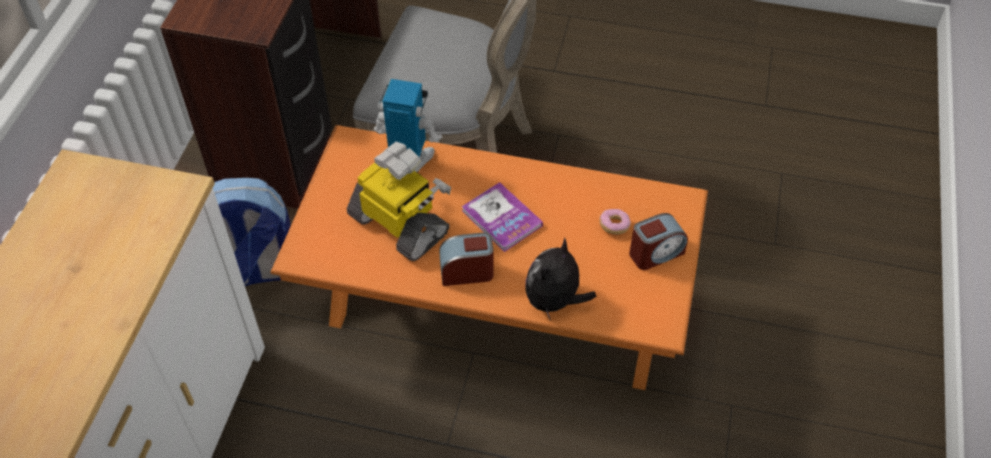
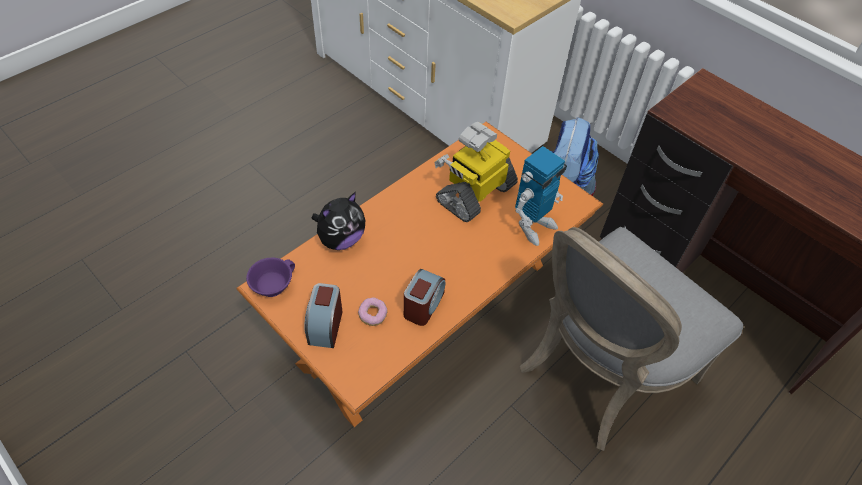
camera: 120 degrees right, 0 degrees up
toy robot [347,142,451,261] -> toy robot turned 150 degrees clockwise [434,122,518,222]
alarm clock [439,233,494,286] -> alarm clock moved to [404,269,446,326]
book [462,182,543,252] -> none
plush toy [525,237,597,321] -> plush toy turned 75 degrees clockwise [311,192,365,250]
none -> purple cup [246,257,295,297]

